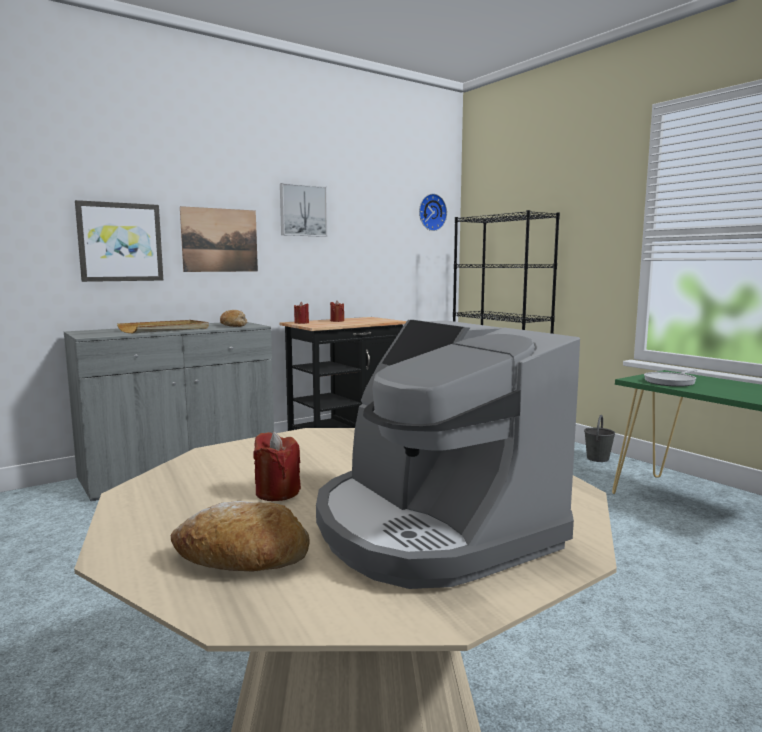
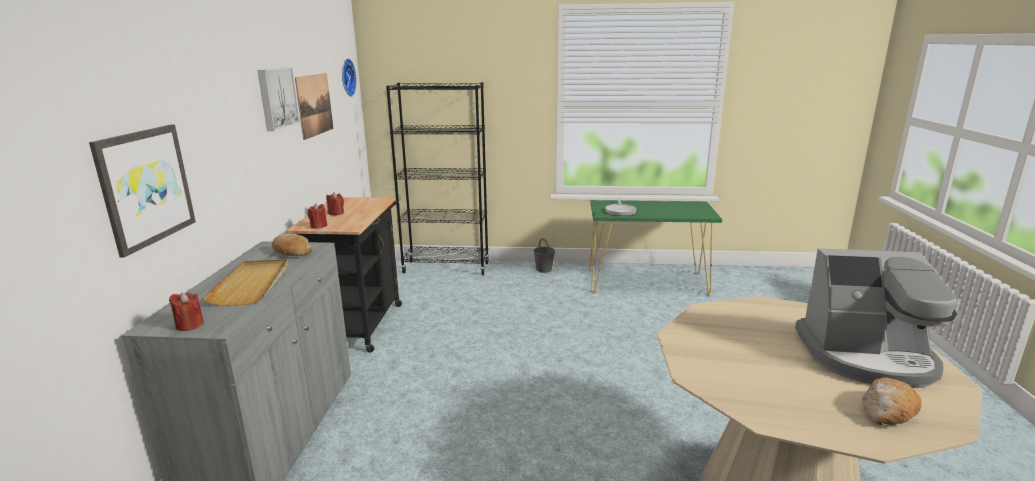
camera: 50 degrees left, 10 degrees up
picture [180,206,258,272] -> picture moved to [295,73,333,140]
red candle [253,432,301,501] -> red candle moved to [169,292,204,331]

